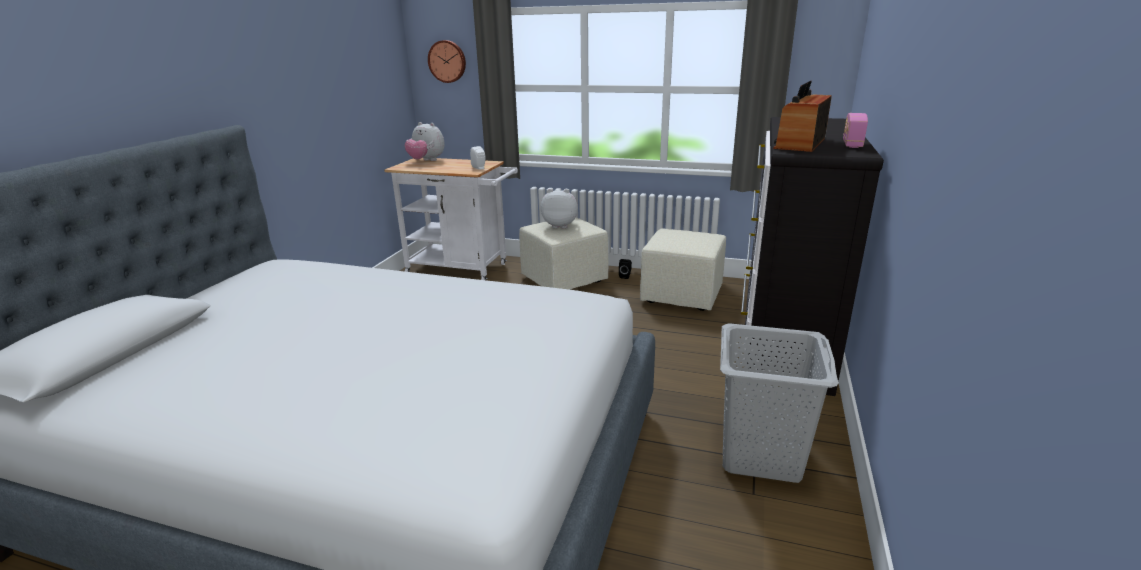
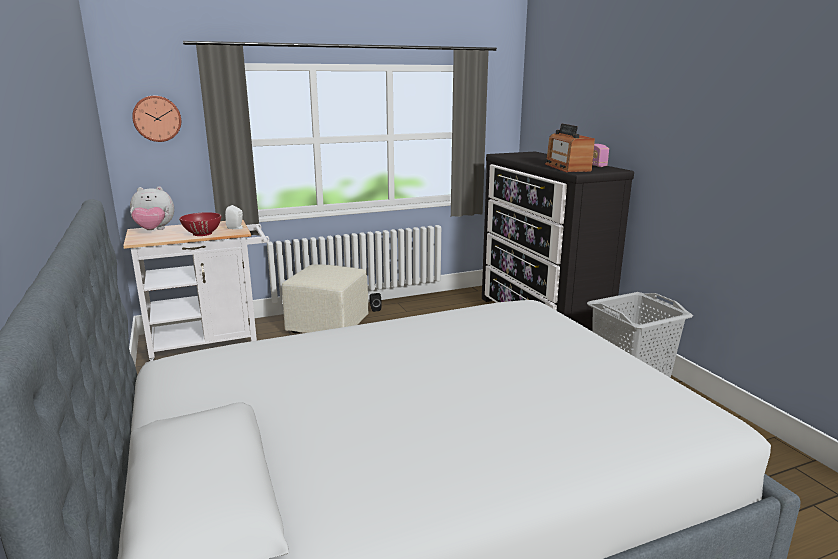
camera: 40 degrees left, 5 degrees down
plush toy [541,189,578,229] -> none
beige ottoman [640,228,726,311] -> none
none -> red bowl [179,212,221,236]

